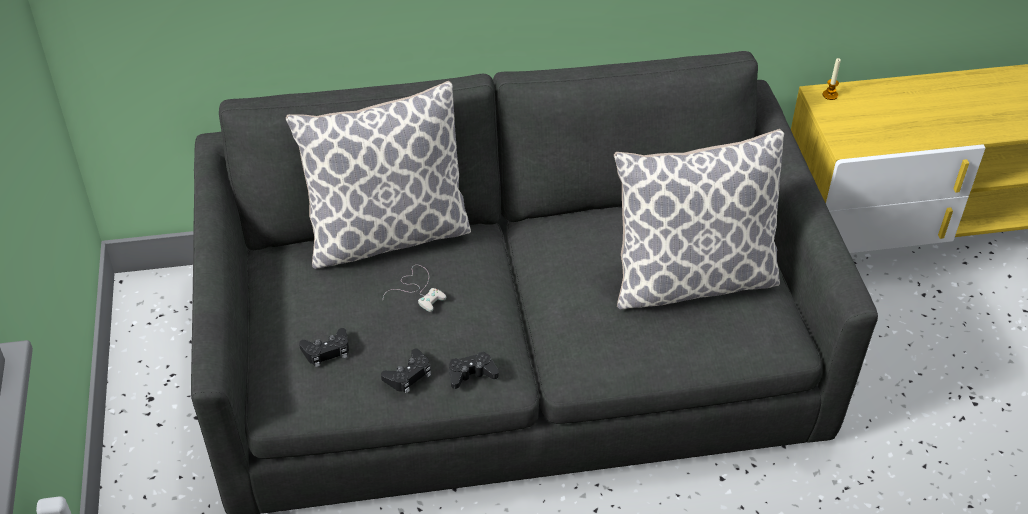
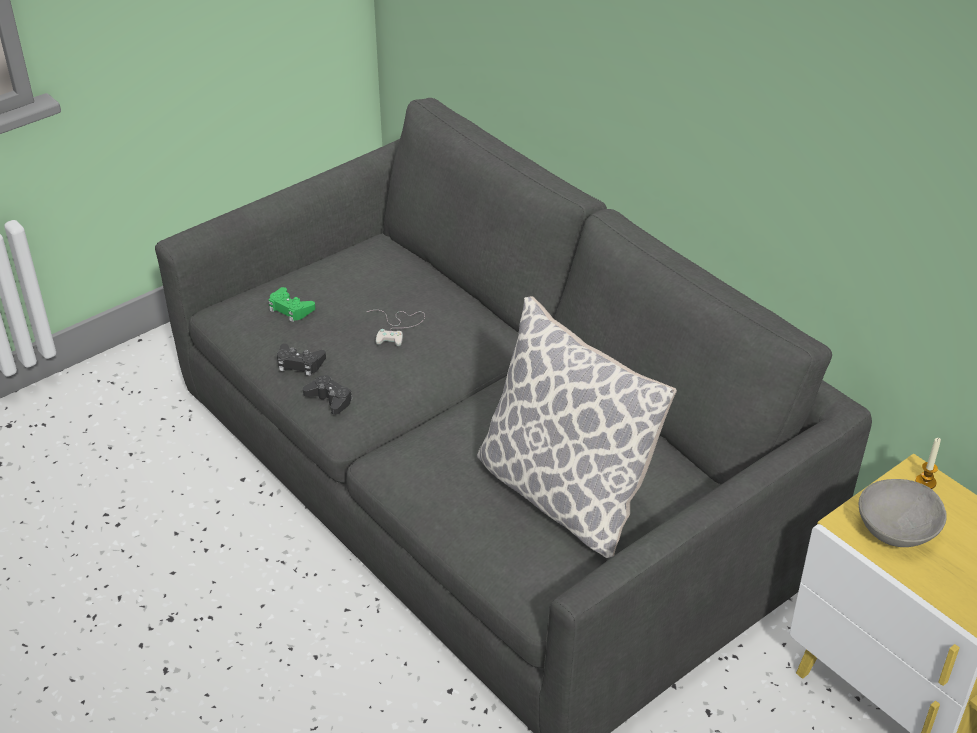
camera: 60 degrees right, 5 degrees down
pillow [286,81,471,269] -> none
black game controller [299,328,349,367] -> green game controller [269,287,315,322]
none -> grey bowl [859,479,947,547]

